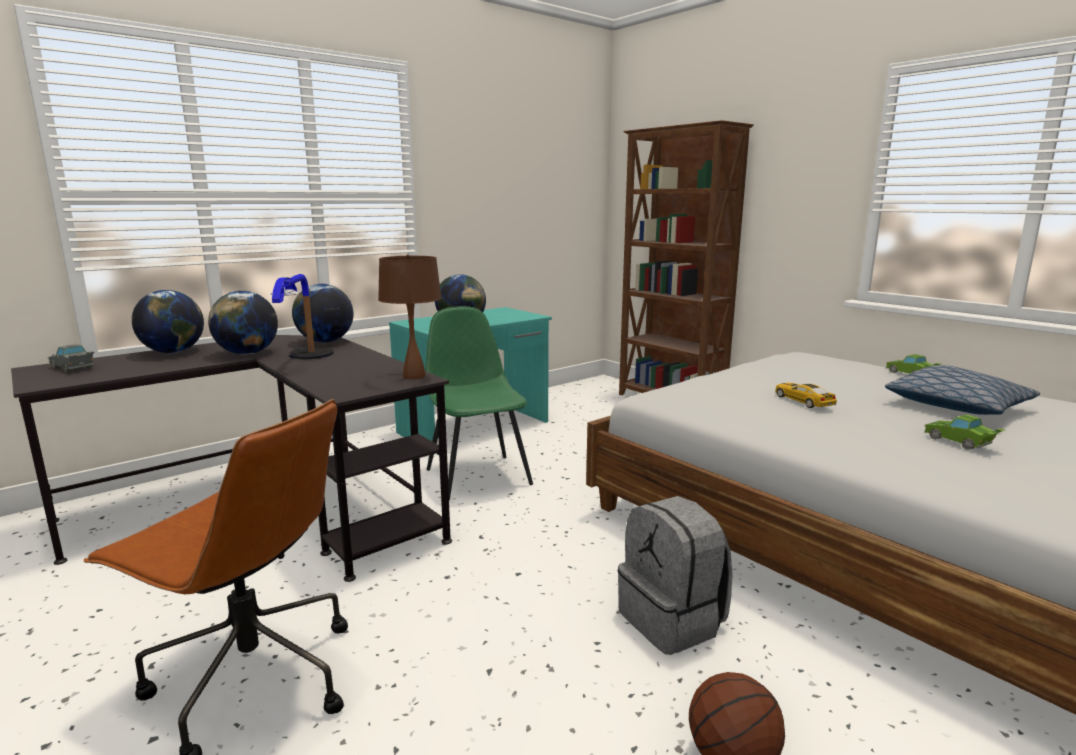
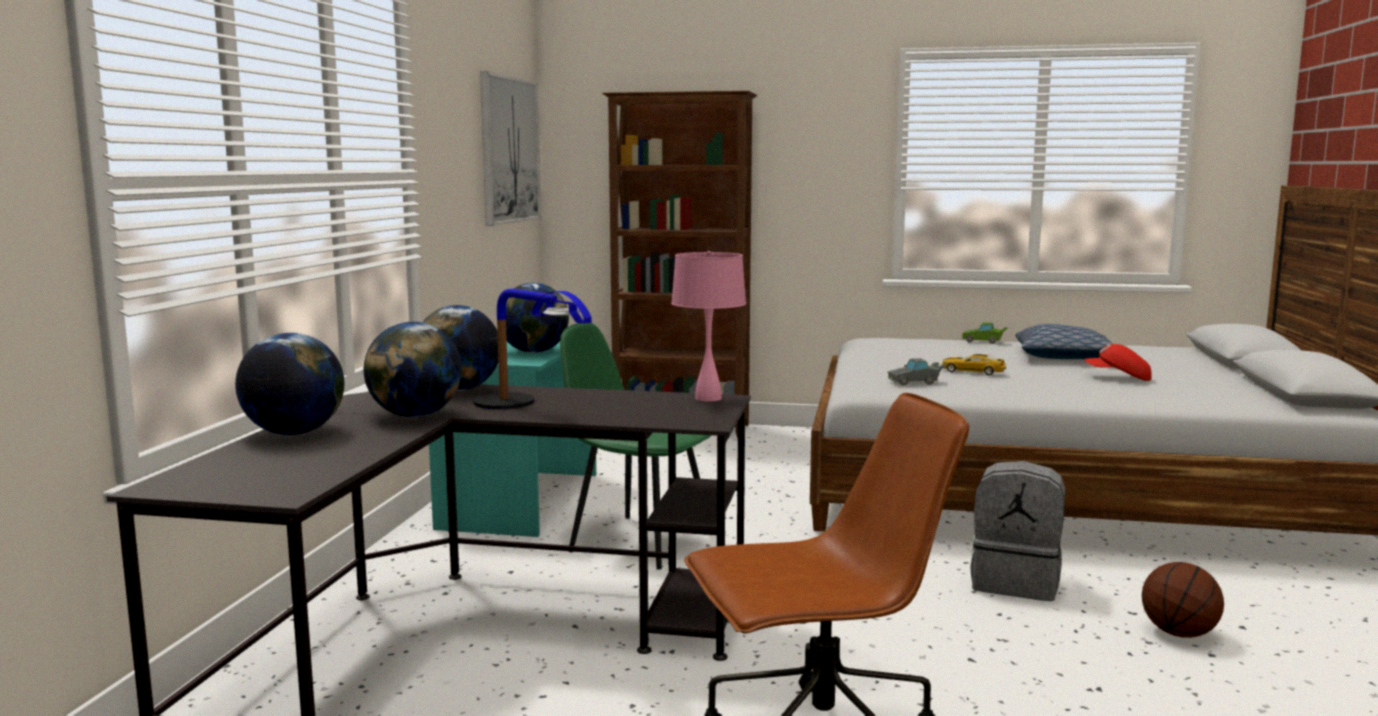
camera: 40 degrees left, 5 degrees down
grey toy car [48,344,94,372] -> grey toy car moved to [888,358,945,386]
brown table lamp [378,254,442,380] -> pink table lamp [671,251,746,402]
green toy car [924,414,1005,450] -> red cap [1084,344,1152,381]
none -> picture [480,71,541,226]

